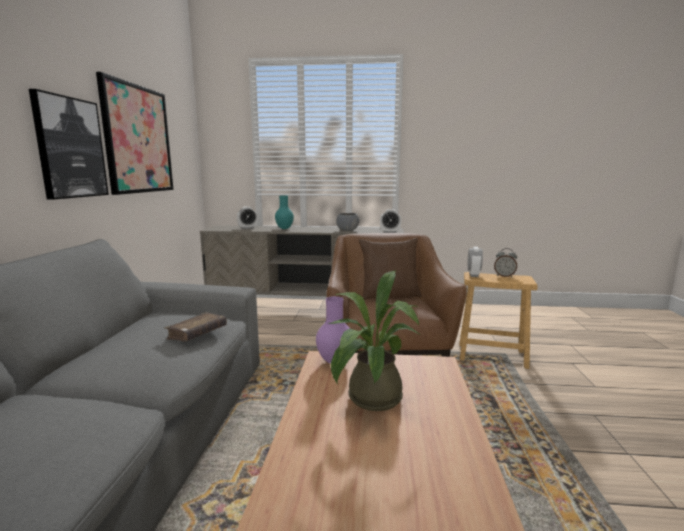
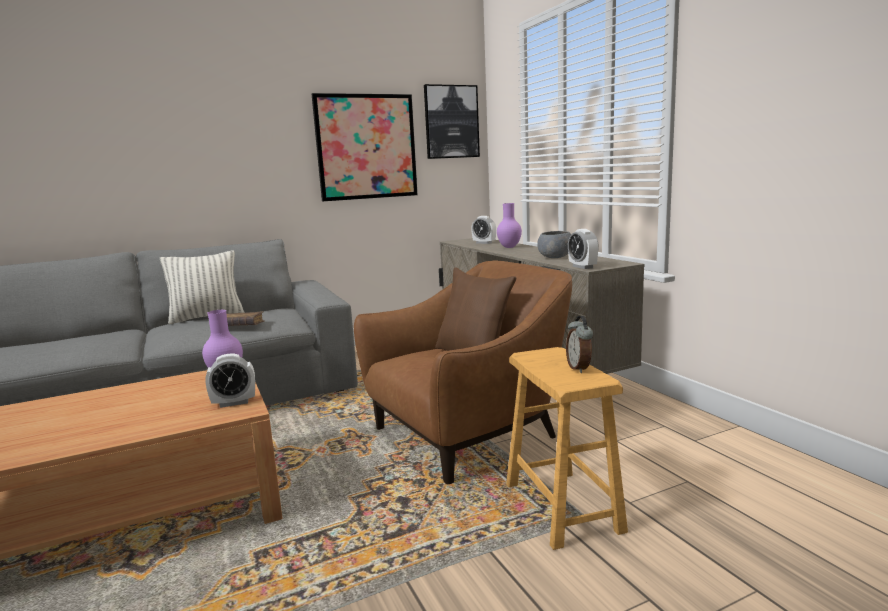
camera: 60 degrees right, 0 degrees up
picture [29,89,109,200] -> picture moved to [424,84,480,159]
turquoise vase [275,196,294,229] -> purple vase [497,203,522,248]
potted plant [329,271,420,411] -> none
alarm clock [467,247,483,277] -> alarm clock moved to [206,353,255,408]
none -> pillow [160,250,244,325]

